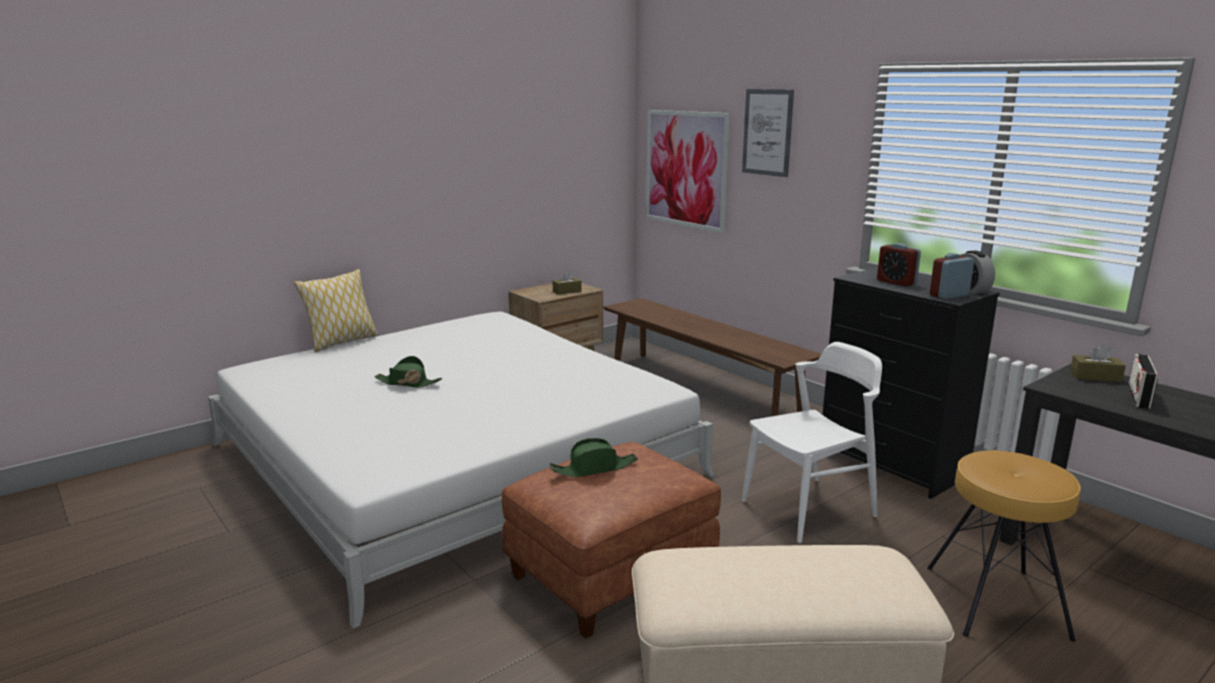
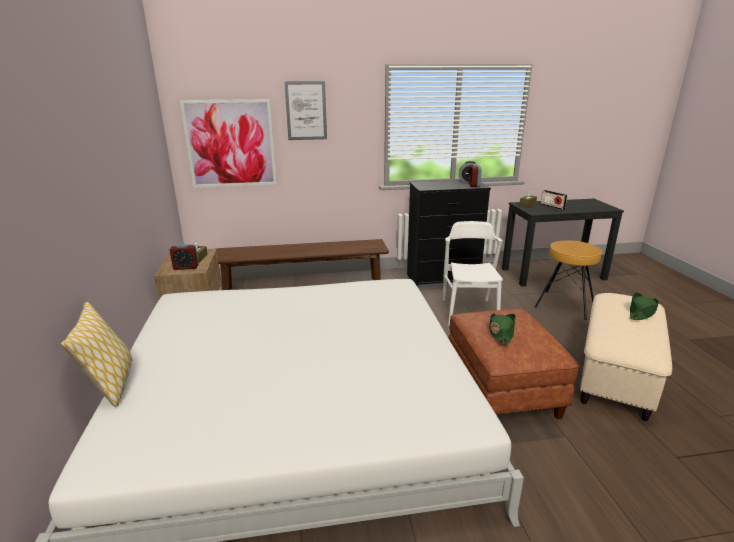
camera: 60 degrees left, 5 degrees up
green hat [374,356,442,388] -> green hat moved to [630,292,659,320]
alarm clock [877,243,921,286] -> alarm clock moved to [170,244,199,270]

